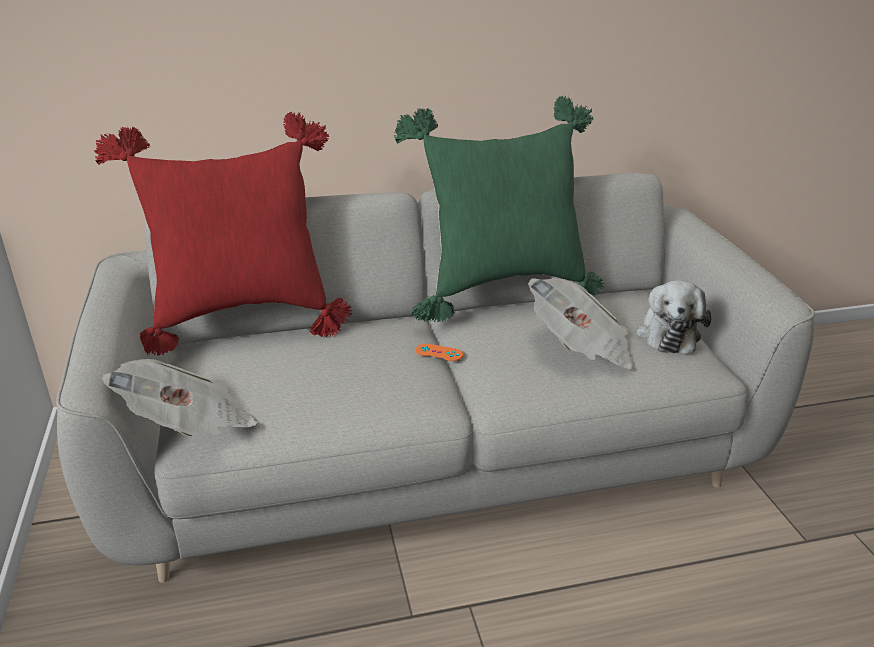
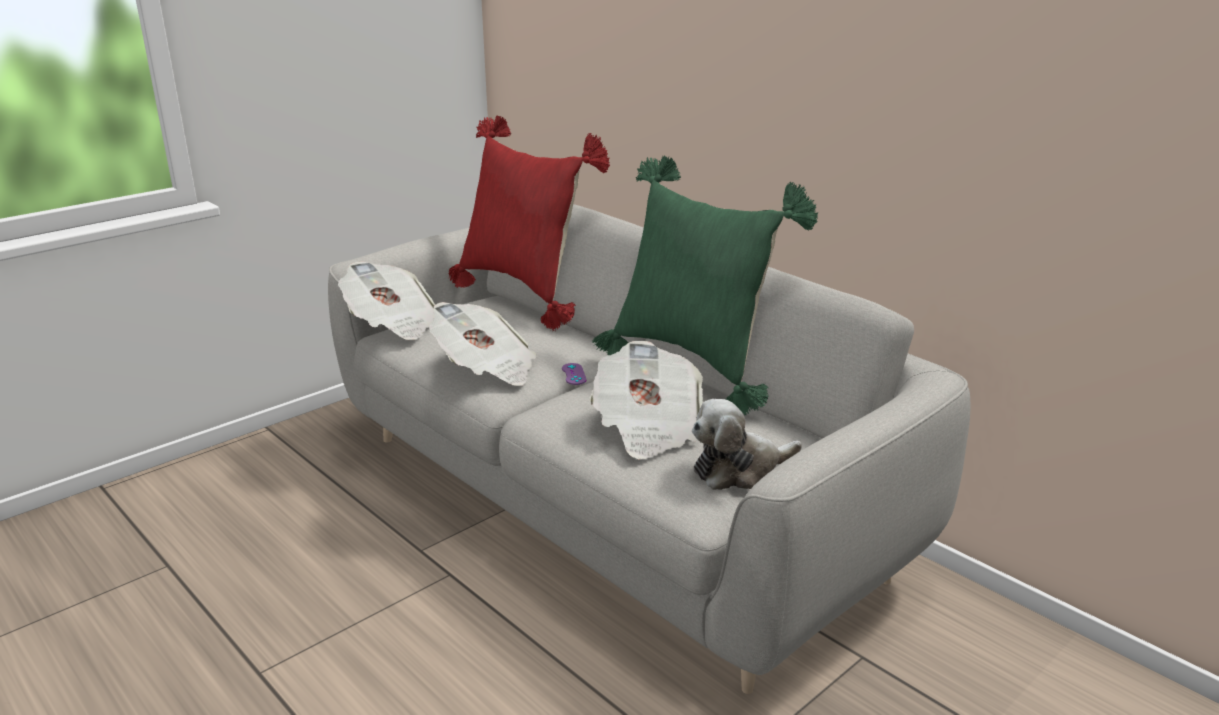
camera: 60 degrees right, 5 degrees down
orange game controller [416,344,463,361] -> purple game controller [562,363,587,385]
none -> newspaper [429,302,537,386]

